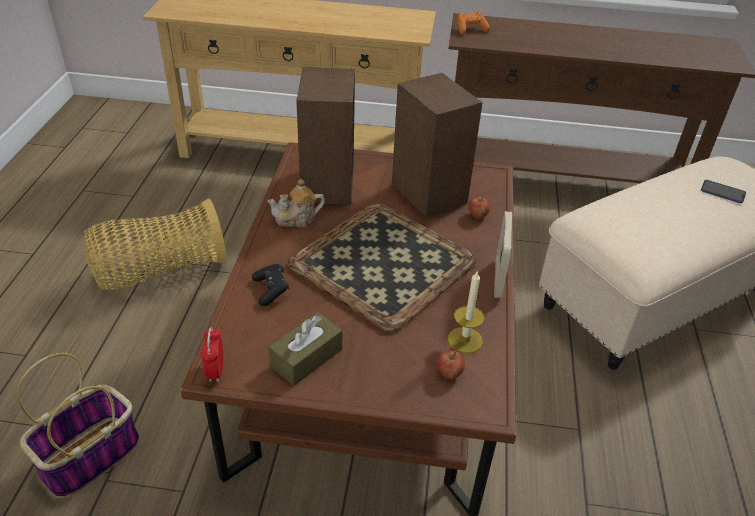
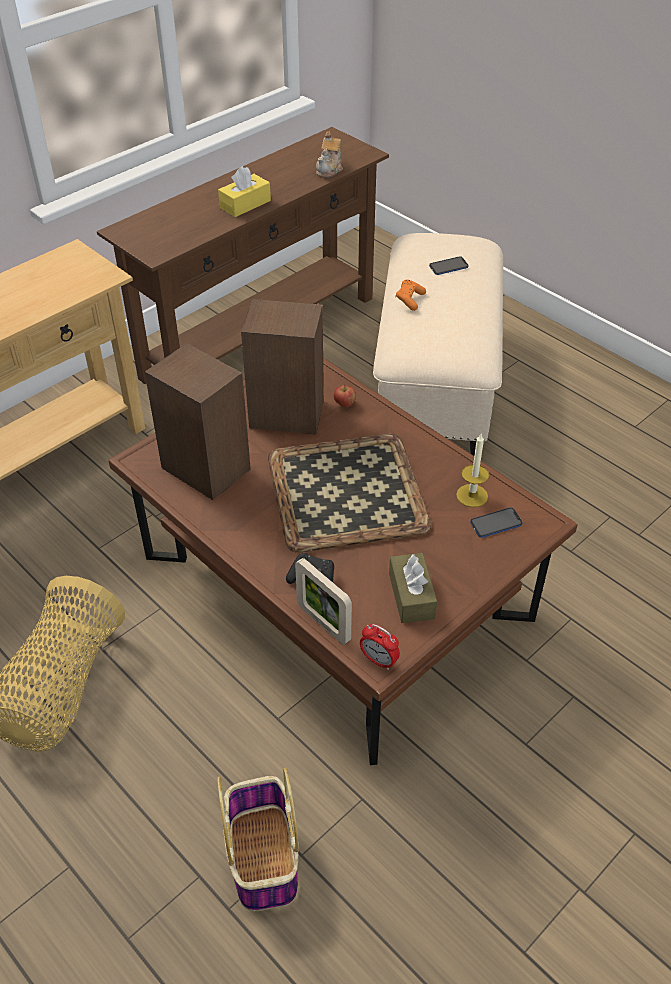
camera: 50 degrees left, 5 degrees up
teapot [267,179,325,227] -> teapot moved to [316,132,343,178]
apple [437,350,465,379] -> phone [470,507,523,538]
orange game controller [458,12,490,34] -> orange game controller moved to [395,279,426,311]
picture frame [494,211,512,298] -> picture frame moved to [295,558,352,645]
none -> yellow tissue box [218,166,271,217]

